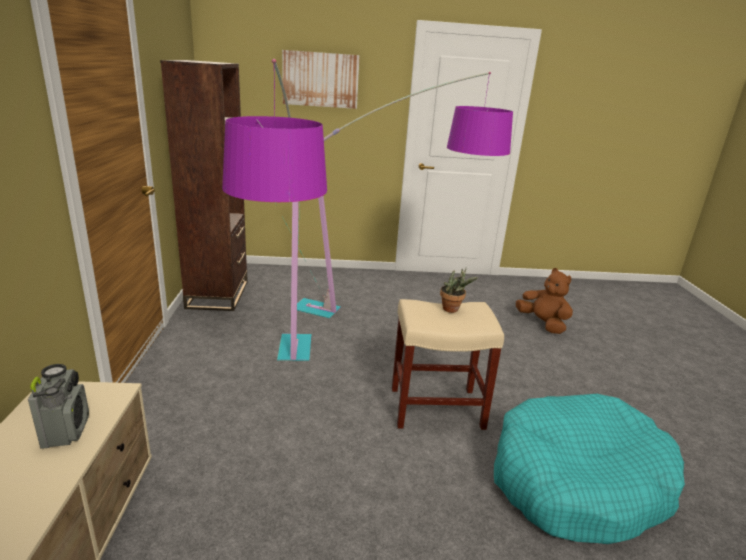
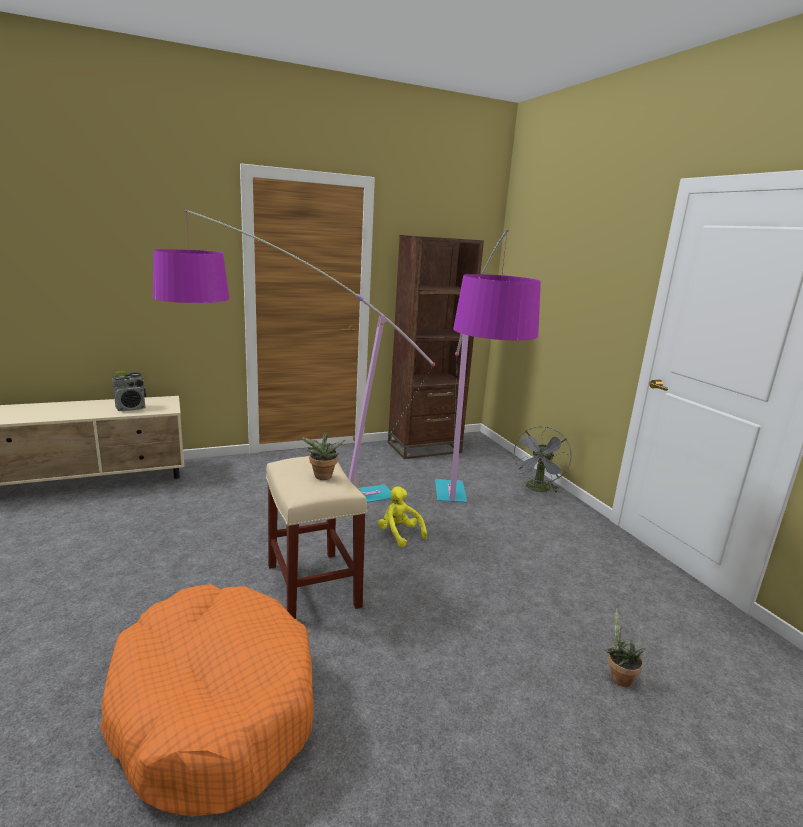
camera: 70 degrees right, 5 degrees down
picture [282,50,360,109] -> none
turquoise dog bed [494,394,685,544] -> orange dog bed [100,584,314,817]
brown plush toy [516,268,573,334] -> potted plant [605,607,645,687]
none -> yellow plush toy [378,486,427,547]
none -> grey fan [513,426,572,493]

